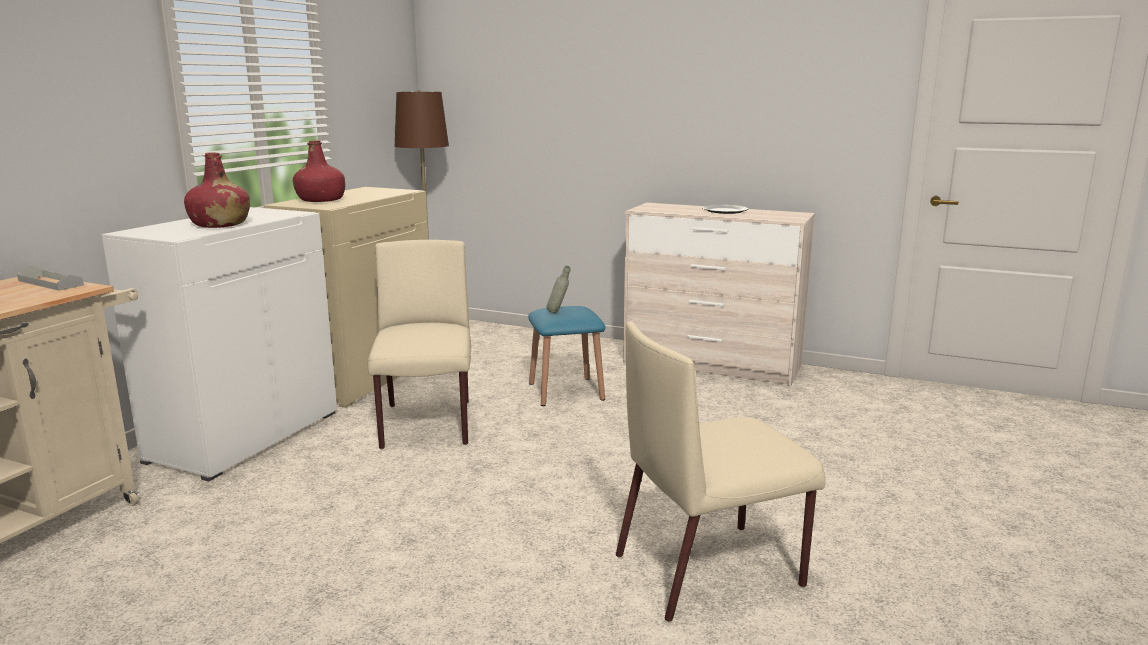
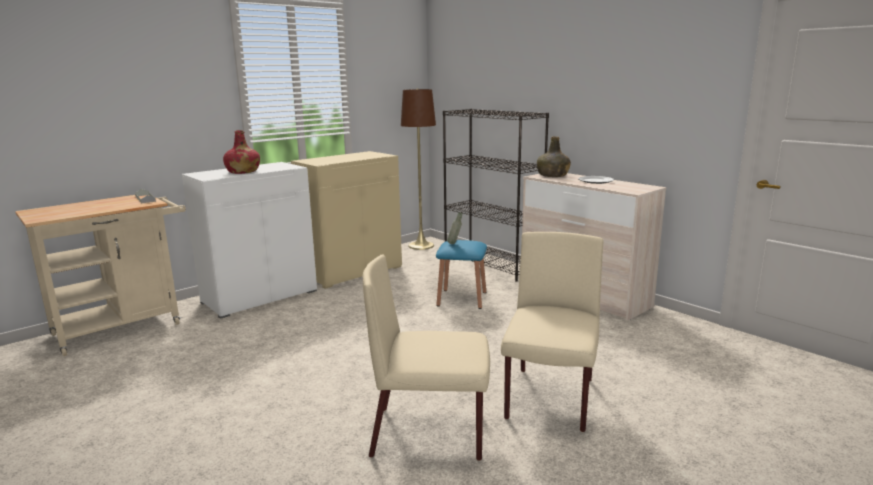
camera: 25 degrees right, 0 degrees up
red bottle [293,140,345,202] -> none
beige chair [367,240,471,449] -> beige chair moved to [501,232,603,432]
none -> black bookcase [443,109,549,282]
none -> green bottle [537,137,571,177]

